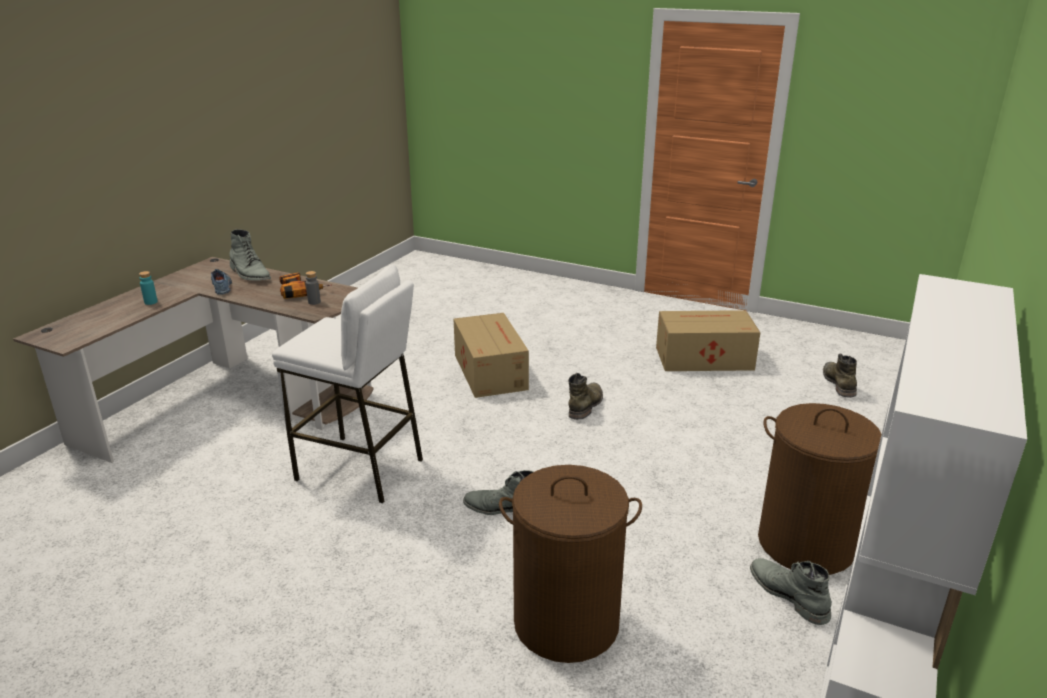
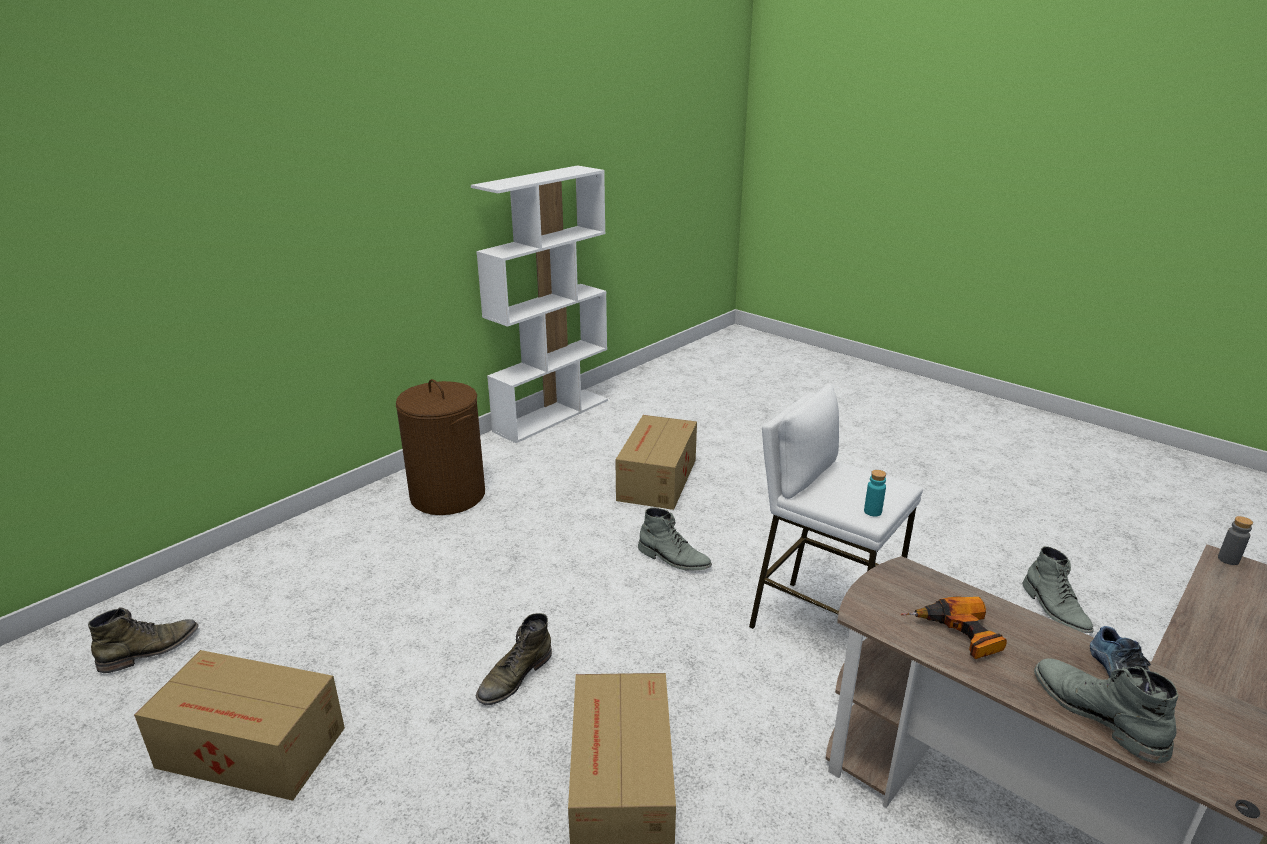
camera: 165 degrees left, 0 degrees up
turquoise bottle [139,271,158,305] -> turquoise bottle moved to [864,470,886,516]
grey bottle [306,271,321,305] -> grey bottle moved to [1218,516,1253,565]
brown laundry basket [499,465,642,663] -> cardboard box [616,415,697,510]
grey boot [750,558,832,625] -> grey boot moved to [1023,546,1094,633]
green boot [823,354,857,398] -> green boot turned 150 degrees counterclockwise [88,608,198,673]

